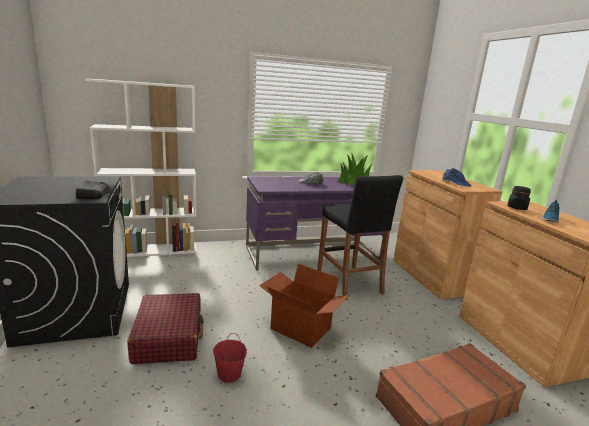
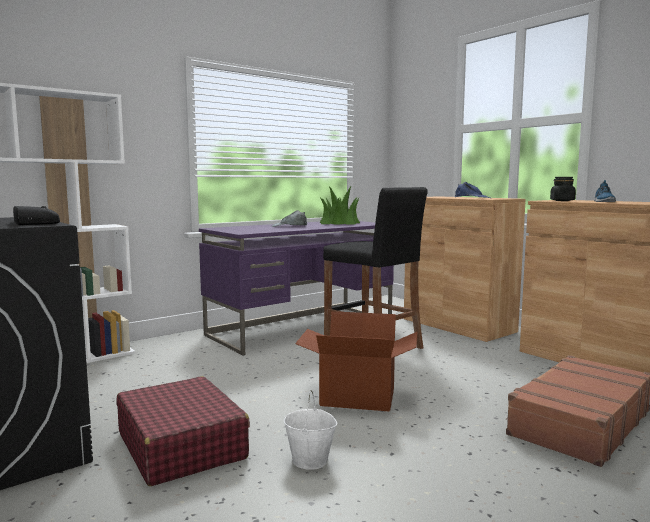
camera: 20 degrees left, 10 degrees down
red bucket [213,333,247,383] -> white bucket [284,390,338,470]

